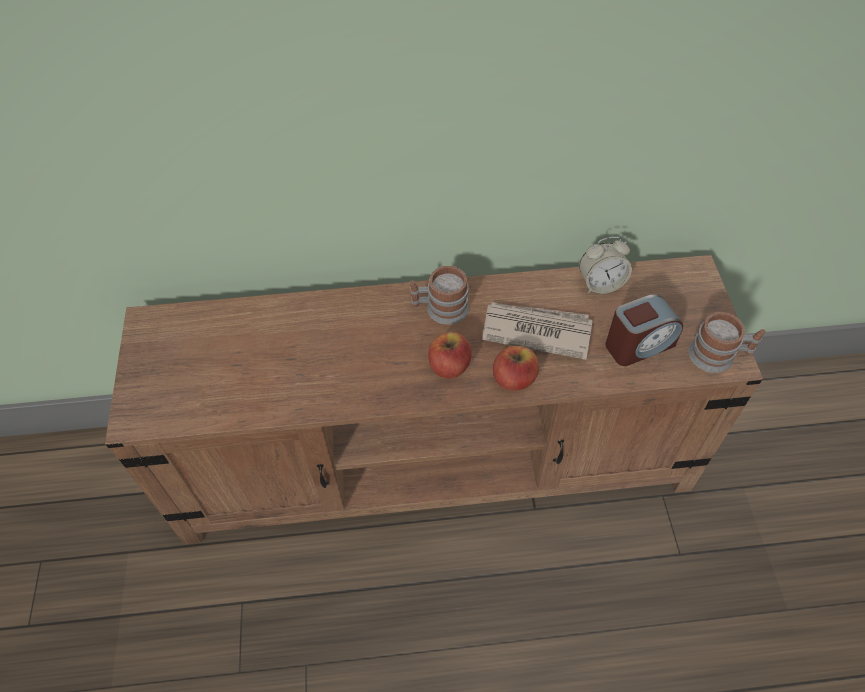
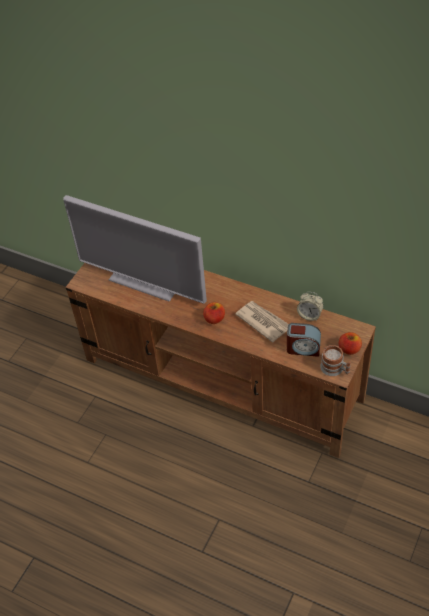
camera: 35 degrees right, 5 degrees down
mug [410,266,469,324] -> none
apple [493,346,539,391] -> apple moved to [339,332,362,355]
none -> television [63,195,207,304]

